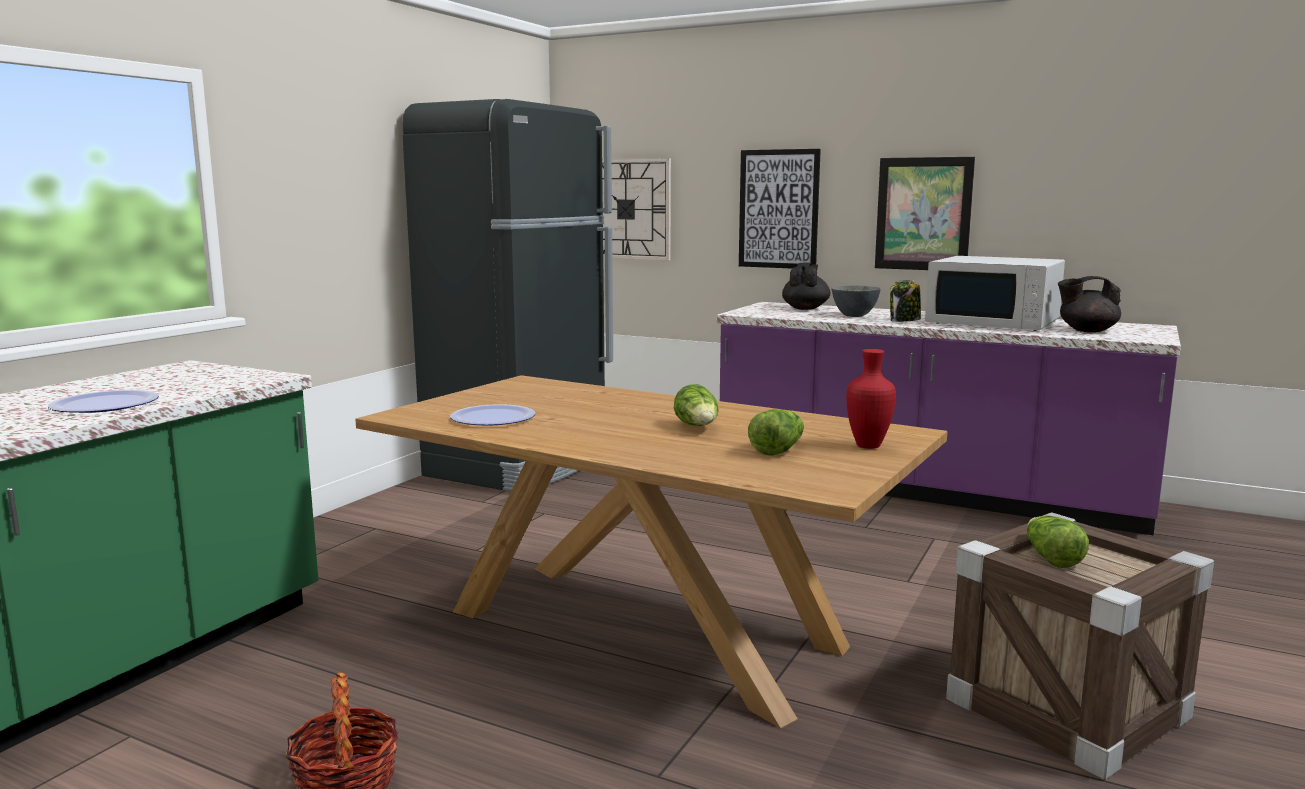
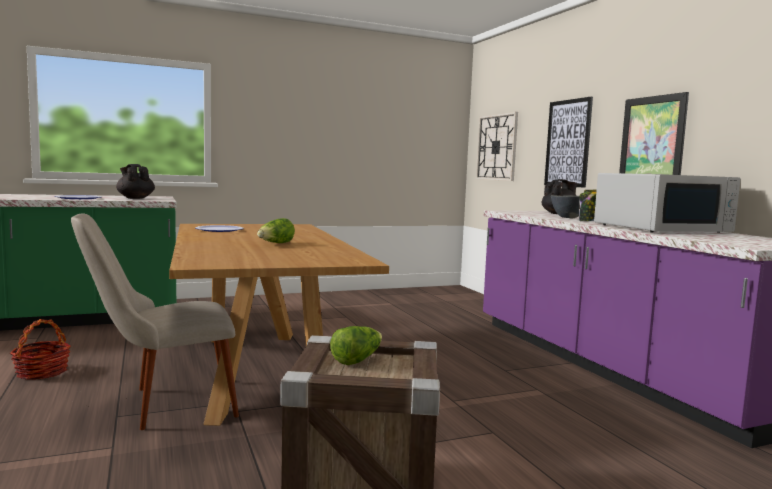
camera: 40 degrees right, 5 degrees down
black fridge [402,99,613,492] -> none
lettuce [748,409,804,456] -> none
red vase [846,349,896,449] -> none
white microwave [925,256,1065,331] -> white microwave turned 90 degrees counterclockwise [594,173,740,233]
black teapot [1058,276,1121,333] -> black teapot moved to [116,164,155,199]
none -> beige chair [71,213,239,430]

